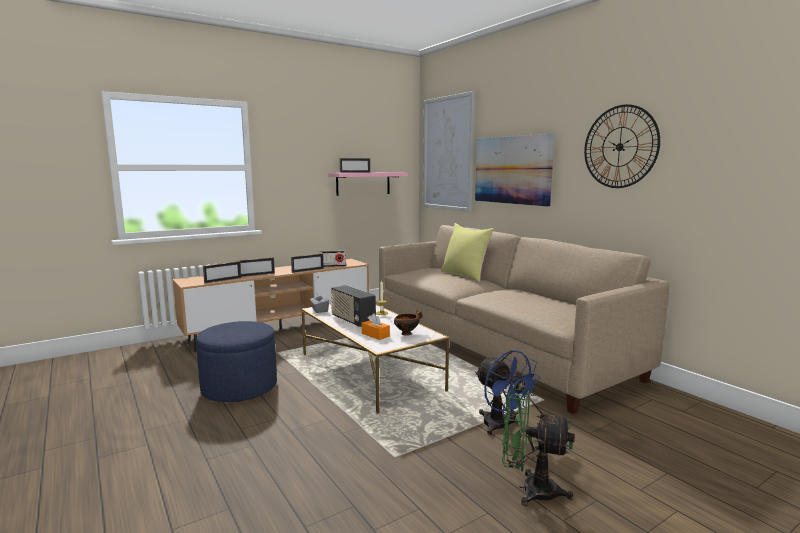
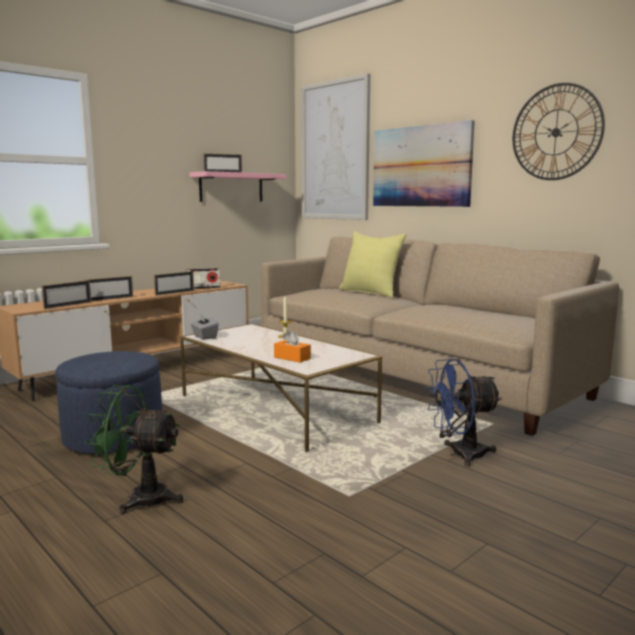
camera: 10 degrees left, 0 degrees up
radio [331,285,376,327] -> none
bowl [394,310,423,336] -> none
blue fan [475,350,541,435] -> blue fan turned 120 degrees clockwise [425,359,502,466]
green fan [502,388,575,506] -> green fan moved to [85,385,184,514]

